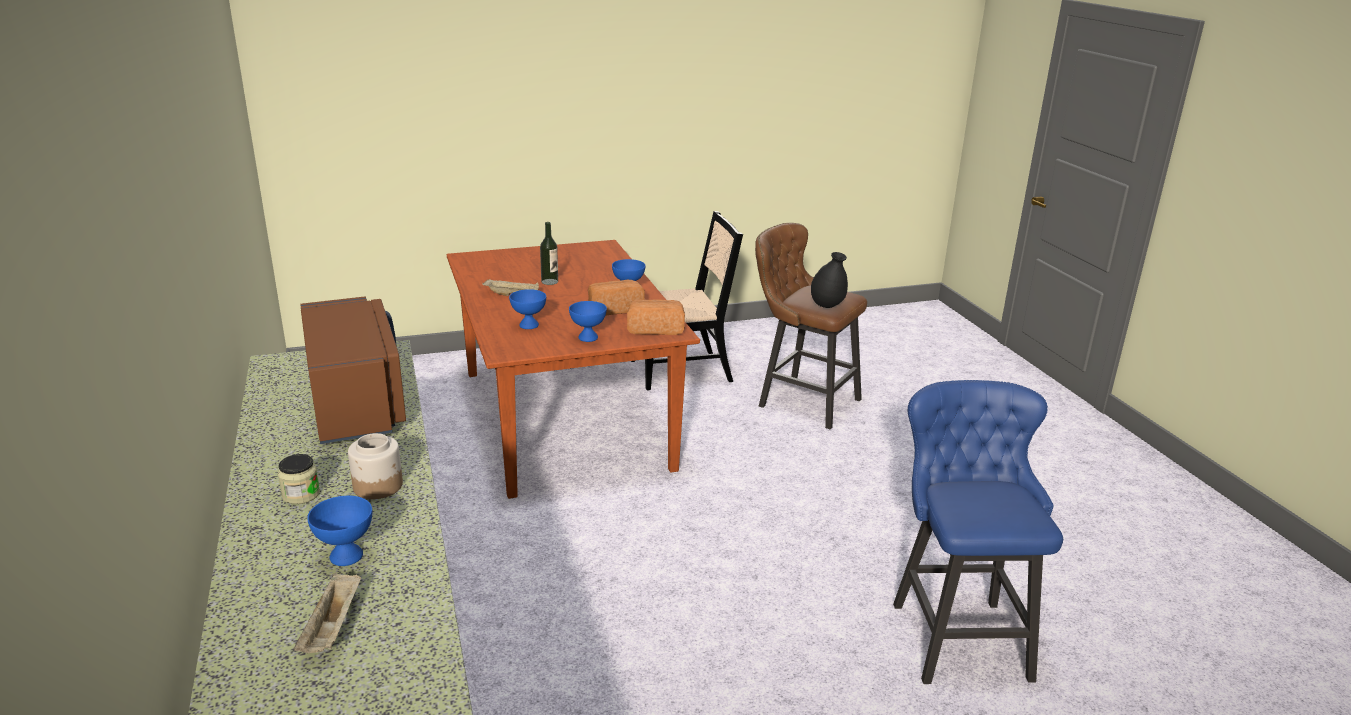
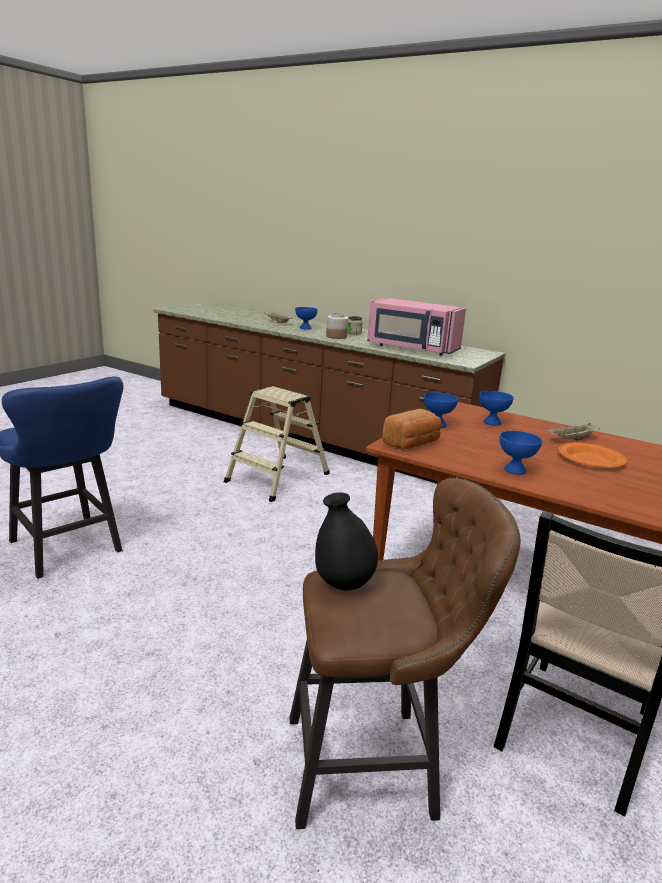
camera: 140 degrees right, 5 degrees down
brown microwave [300,296,406,444] -> pink microwave [367,298,466,356]
bottle [540,222,558,285] -> orange plate [558,442,627,468]
bread [588,280,645,316] -> none
none -> beige step ladder [224,385,330,502]

